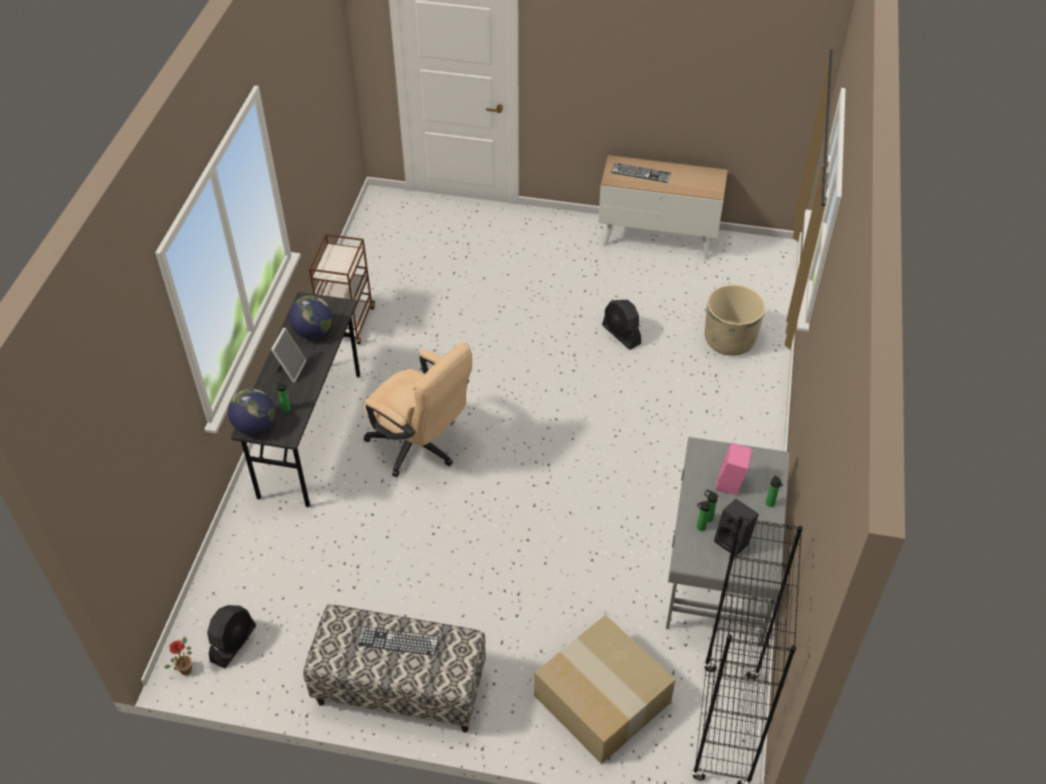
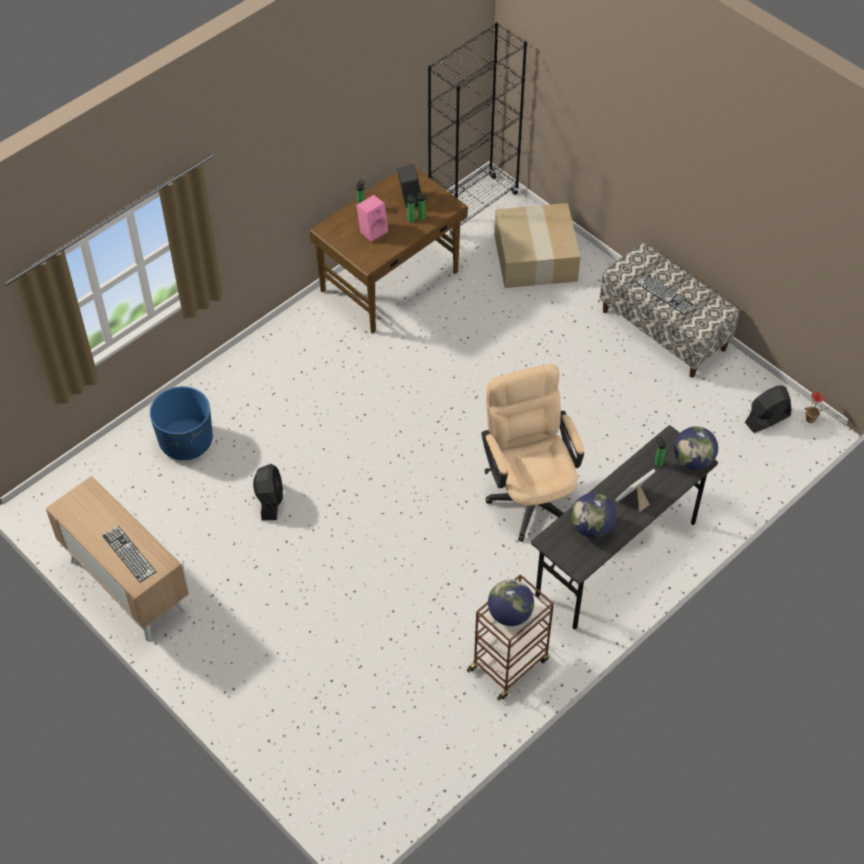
camera: 145 degrees left, 5 degrees up
grey desk [666,437,790,645] -> brown desk [310,163,468,334]
beige planter [705,284,765,356] -> blue planter [150,386,213,460]
none -> globe [488,579,534,626]

